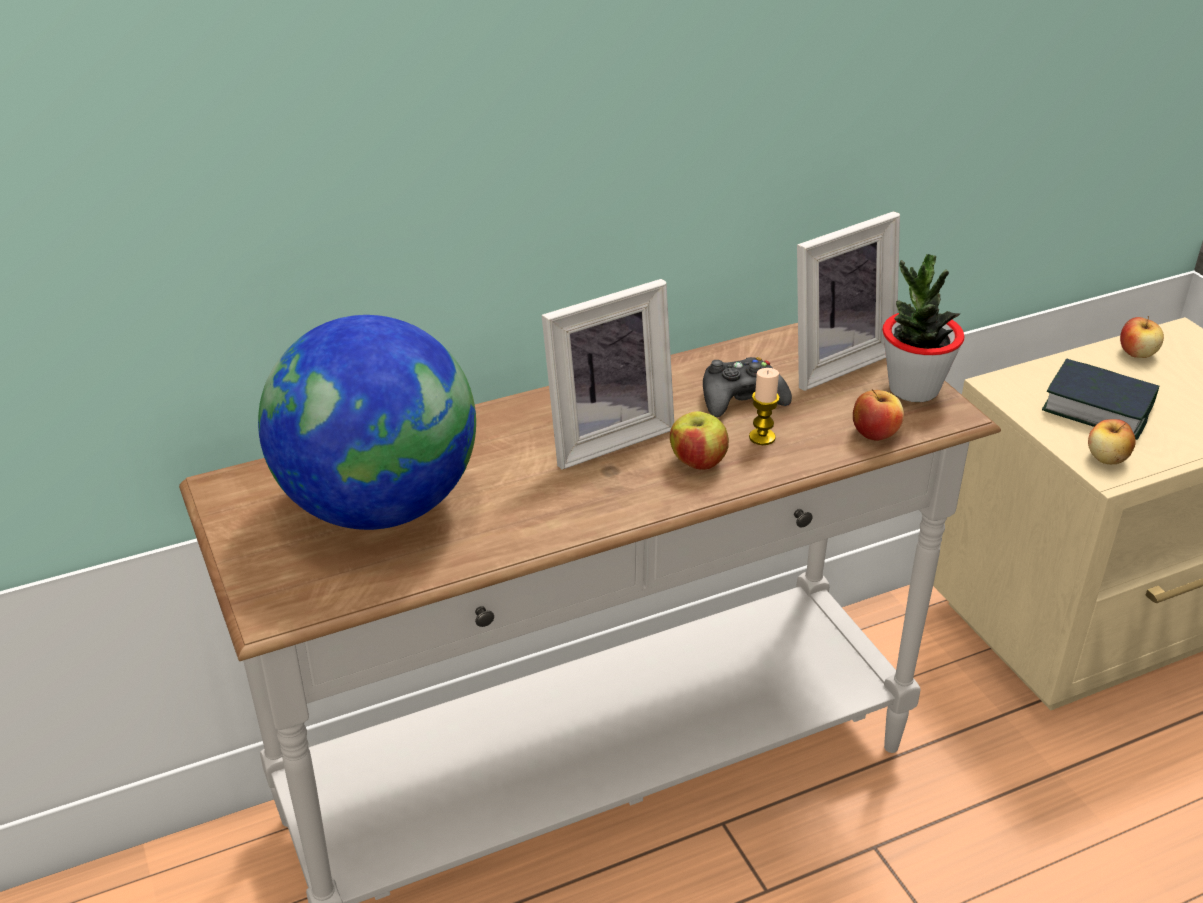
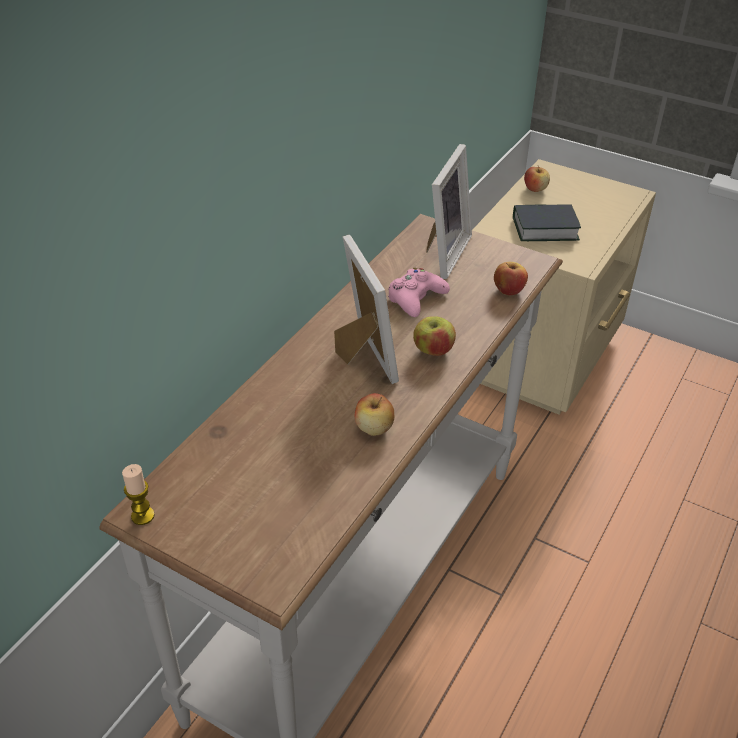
camera: 35 degrees left, 5 degrees up
globe [258,315,476,530] -> none
picture frame [542,279,674,470] -> picture frame turned 45 degrees counterclockwise [334,235,399,384]
black game controller [703,357,792,417] -> pink game controller [388,268,450,317]
candle [749,368,780,445] -> candle moved to [122,464,155,525]
potted plant [882,254,964,402] -> none
apple [1088,419,1136,464] -> apple moved to [355,393,394,436]

